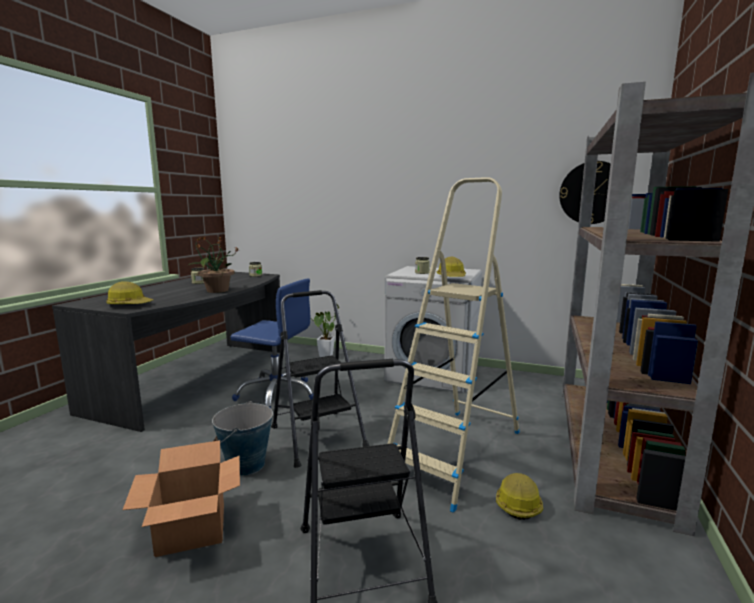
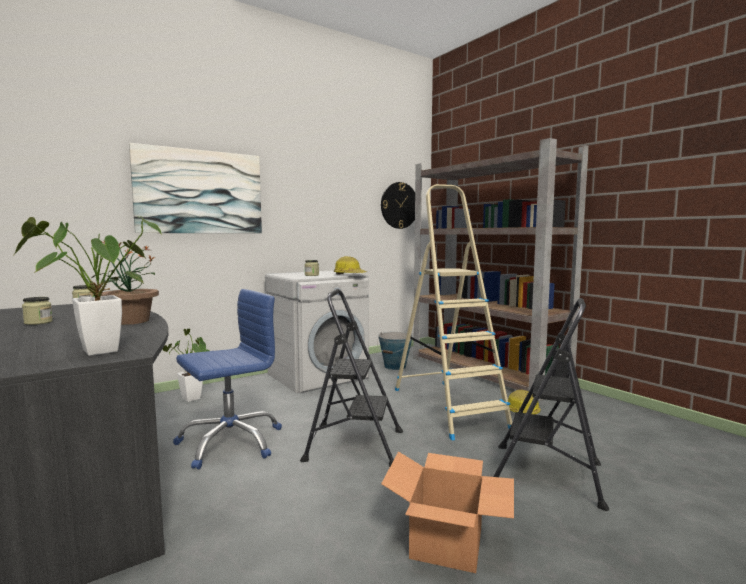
camera: 55 degrees left, 5 degrees down
hard hat [106,281,153,305] -> potted plant [14,216,162,356]
bucket [212,401,273,476] -> bucket moved to [377,332,413,370]
none -> picture [129,143,262,233]

